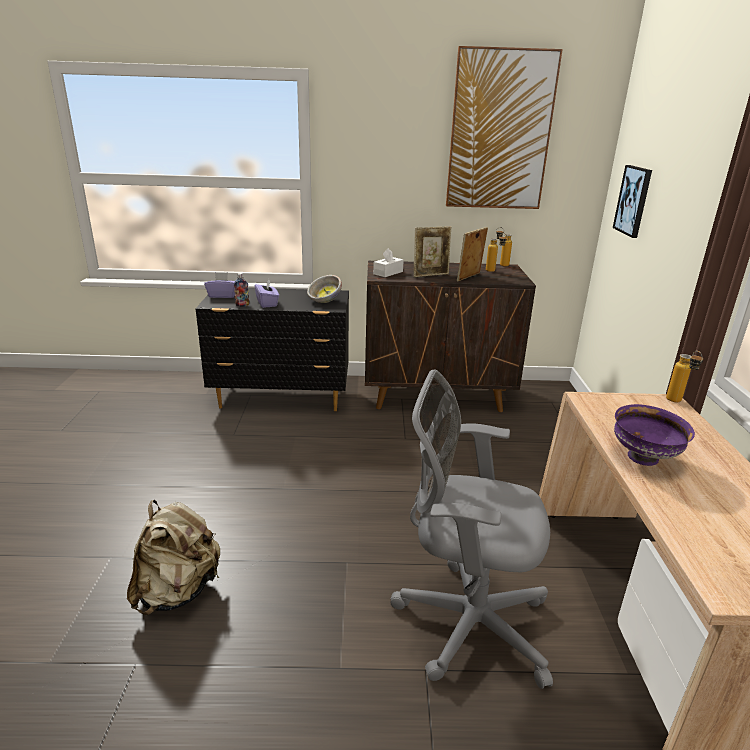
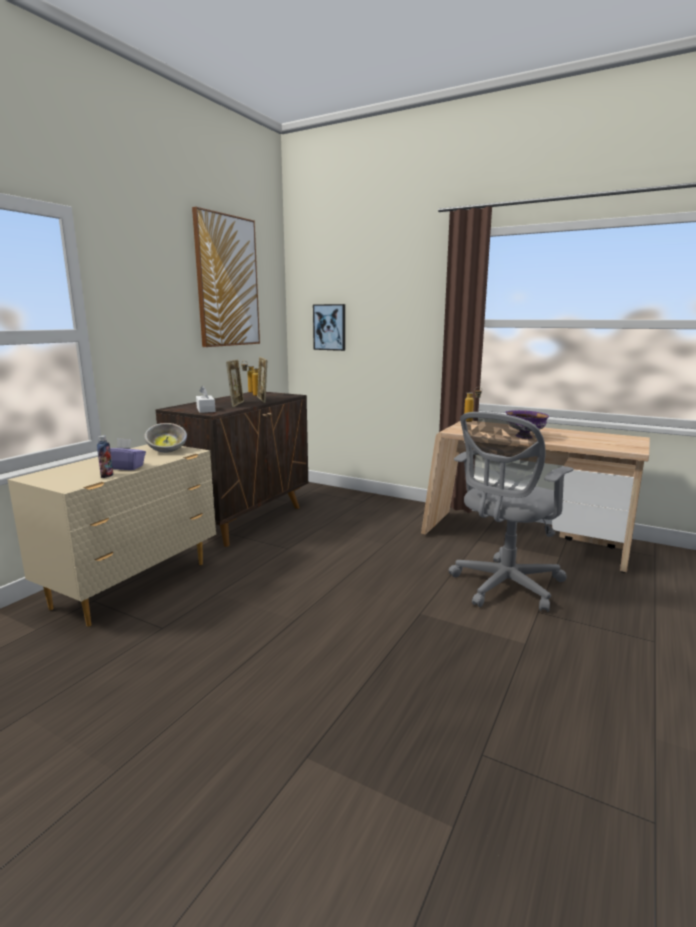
camera: 60 degrees left, 10 degrees down
beige backpack [127,500,220,615] -> none
black dresser [196,288,349,411] -> beige dresser [7,444,216,627]
purple tissue box [204,272,235,298] -> none

